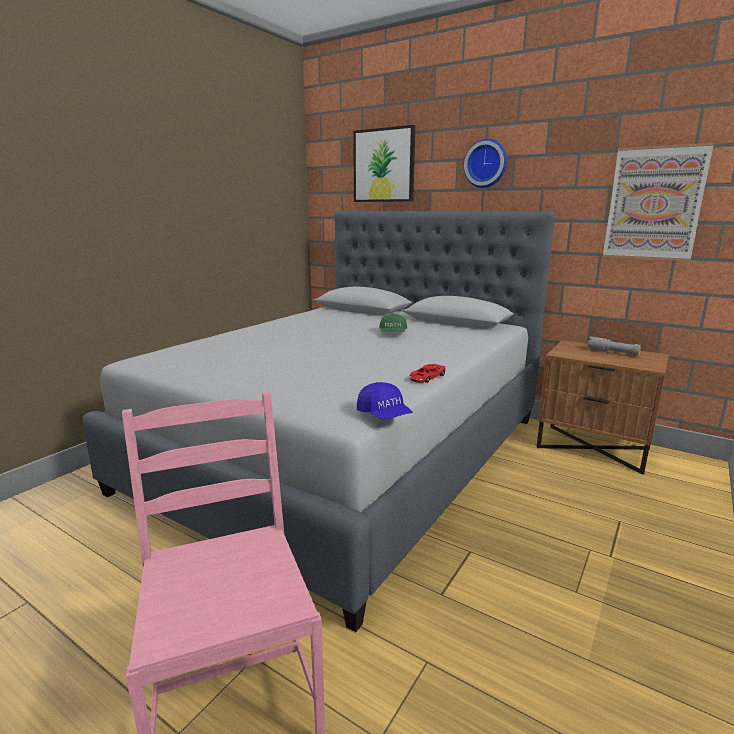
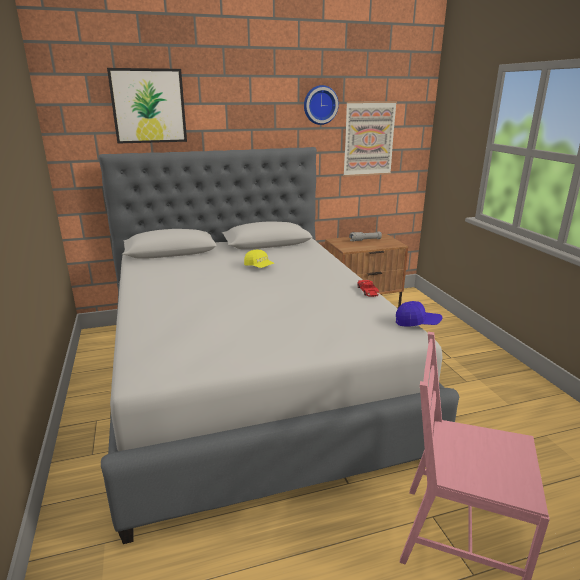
camera: 50 degrees left, 5 degrees up
green cap [379,313,407,332] -> yellow cap [244,250,275,268]
wall clock [463,139,507,188] -> wall clock moved to [304,85,339,125]

